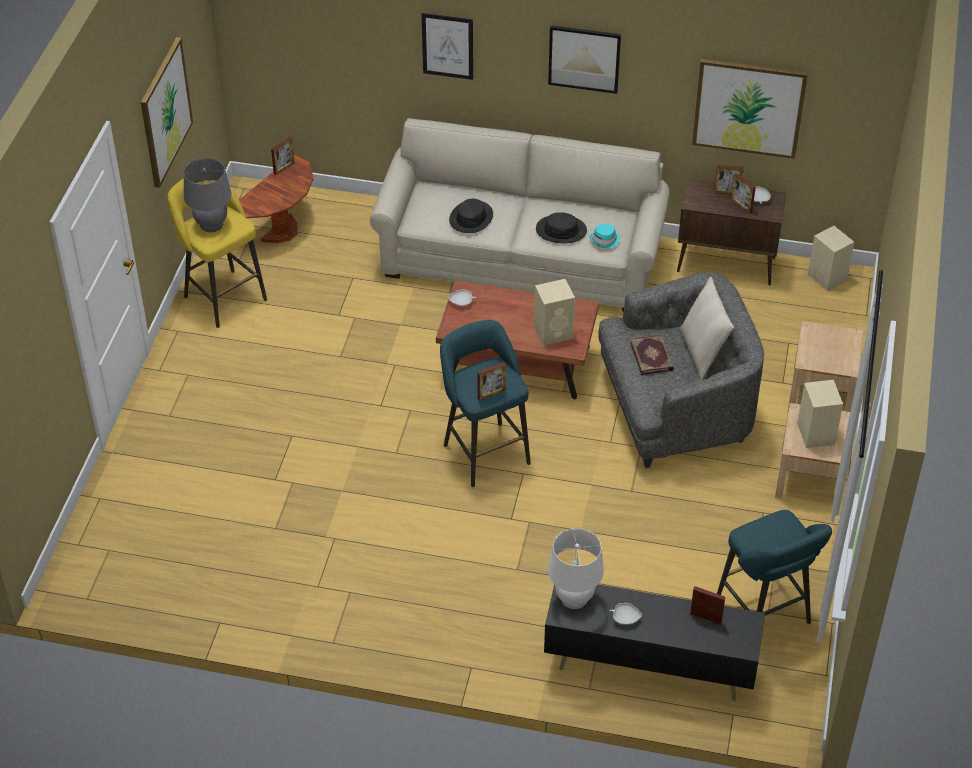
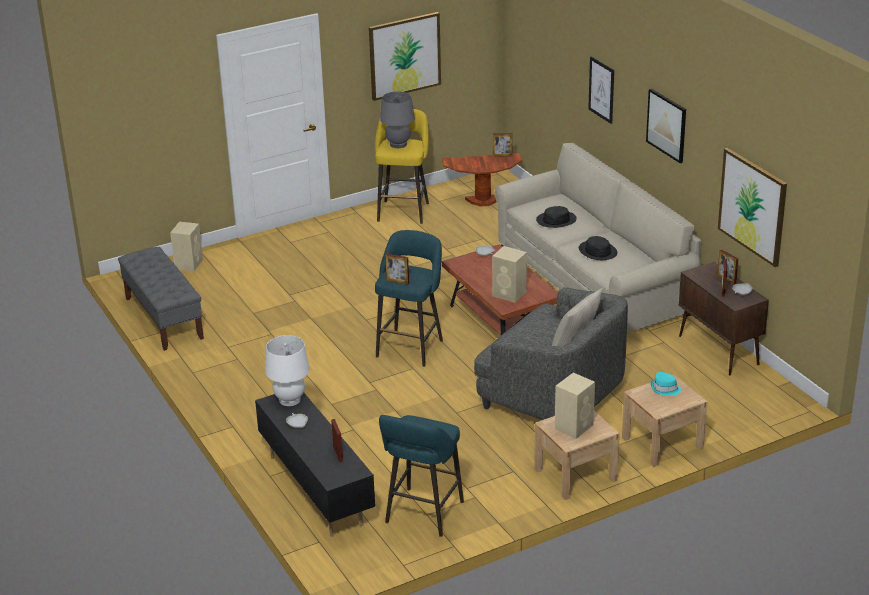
camera: 50 degrees right, 15 degrees down
turquoise hat [590,224,620,248] -> turquoise hat moved to [651,372,681,396]
book [630,335,674,375] -> none
beige speaker [808,226,854,291] -> beige speaker moved to [170,222,203,271]
none -> grey bench [118,247,204,351]

